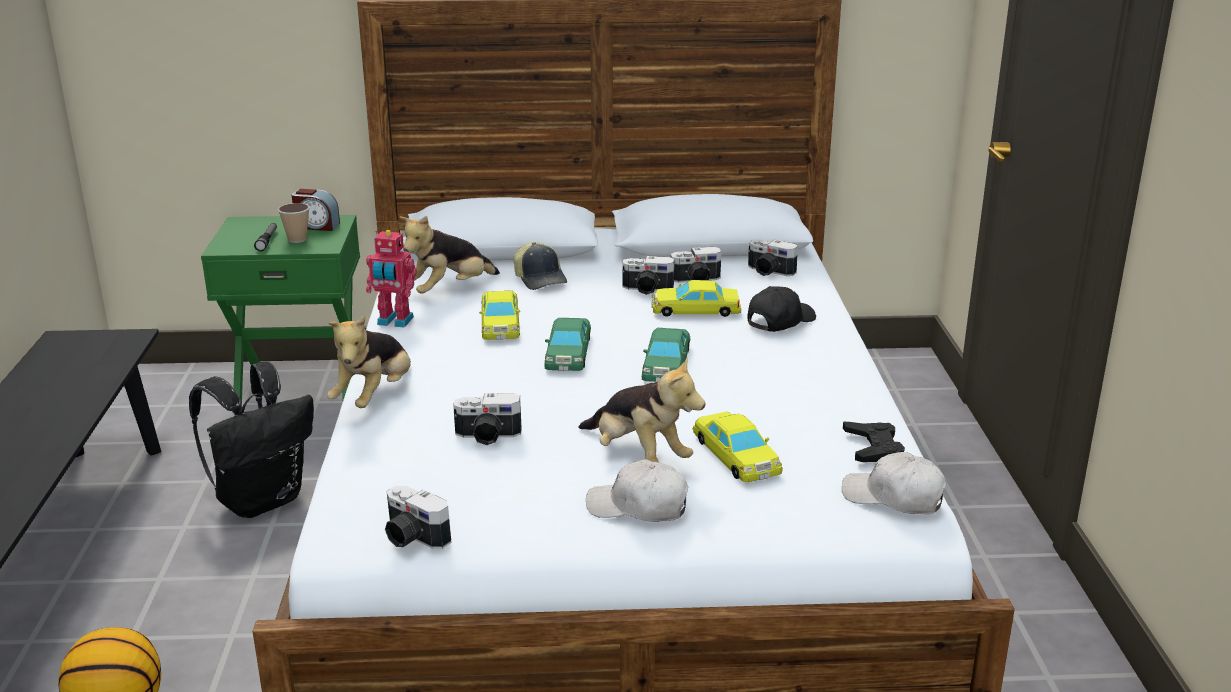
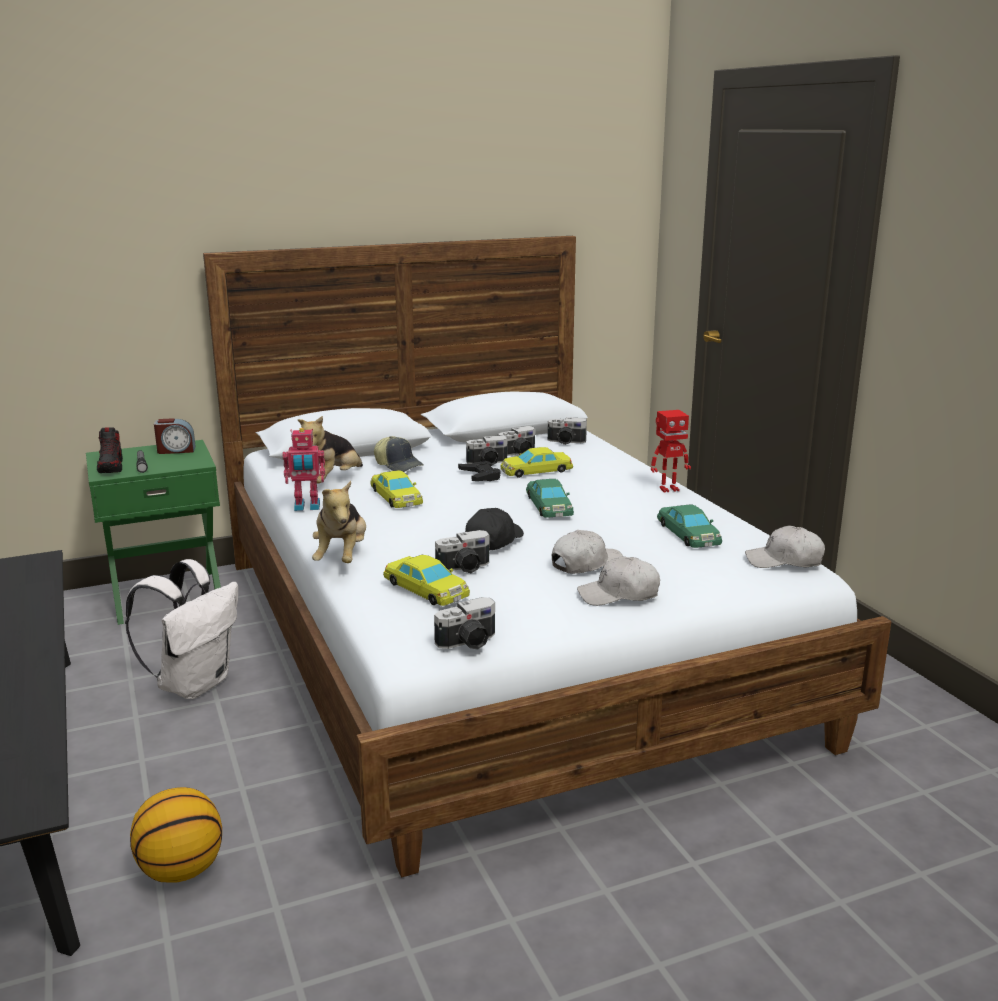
camera: 20 degrees left, 5 degrees down
black backpack [189,362,314,518] -> white backpack [125,559,238,699]
cup [278,203,310,243] -> none
camera [385,486,451,549] -> camera turned 45 degrees counterclockwise [434,597,495,650]
green toy car [544,318,591,371] -> green toy car moved to [657,504,722,548]
plush toy [578,357,705,463] -> white cap [552,530,623,574]
yellow toy car [693,411,783,482] -> yellow toy car moved to [383,555,470,606]
black cap [747,286,816,332] -> black cap moved to [465,508,524,550]
black game controller [843,422,905,462] -> black game controller moved to [458,461,501,481]
none -> shoe [97,427,123,473]
none -> toy robot [651,410,691,493]

